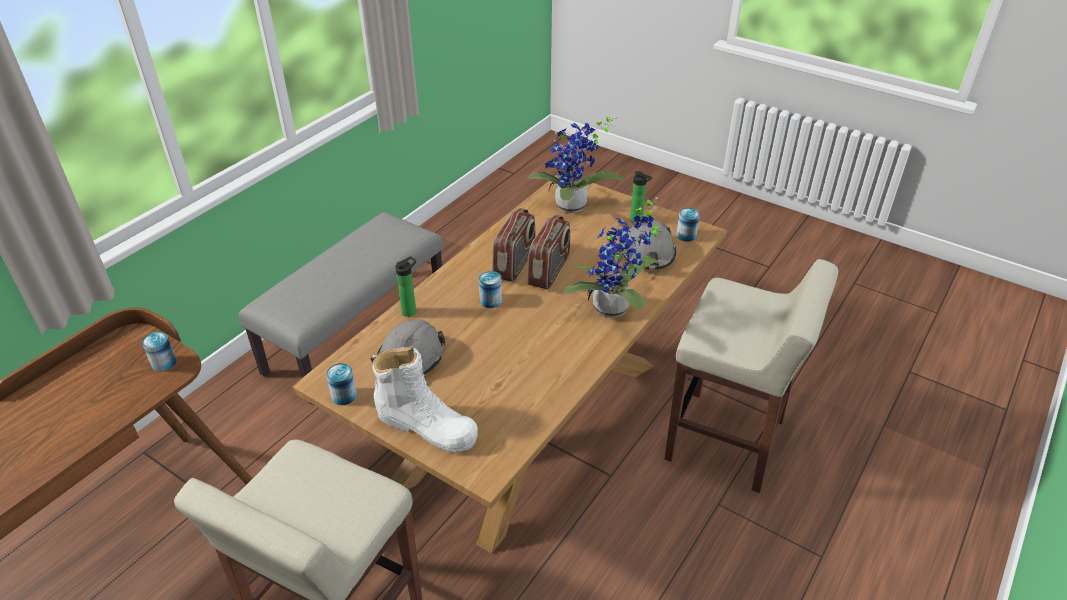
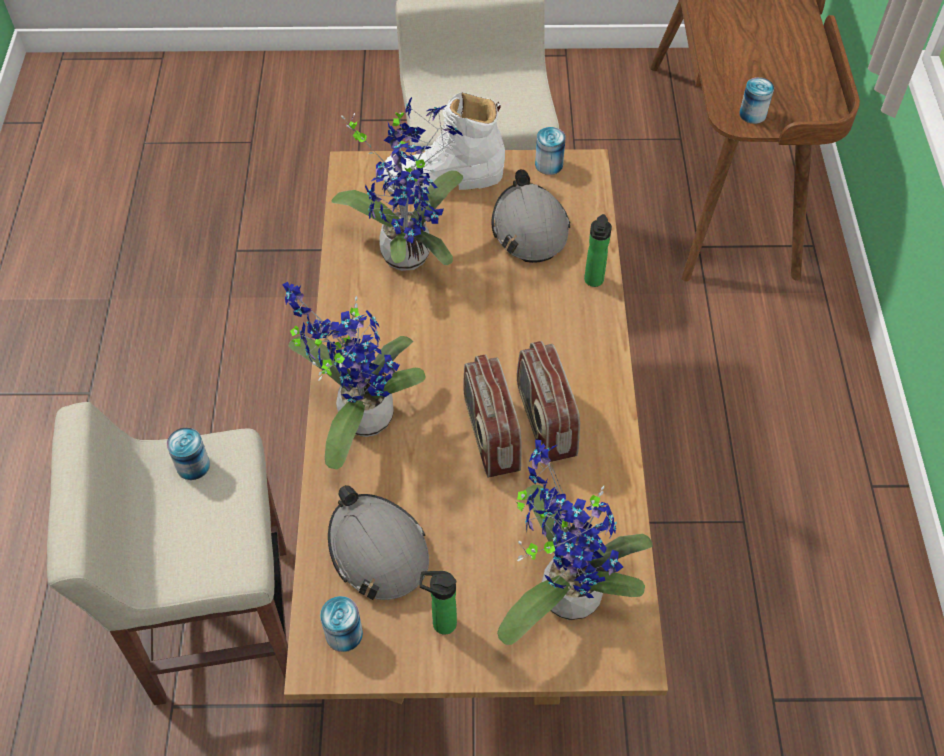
camera: 145 degrees right, 15 degrees up
grey bench [239,212,443,406] -> none
can [479,271,502,308] -> can moved to [167,428,210,480]
none -> potted plant [331,97,463,271]

